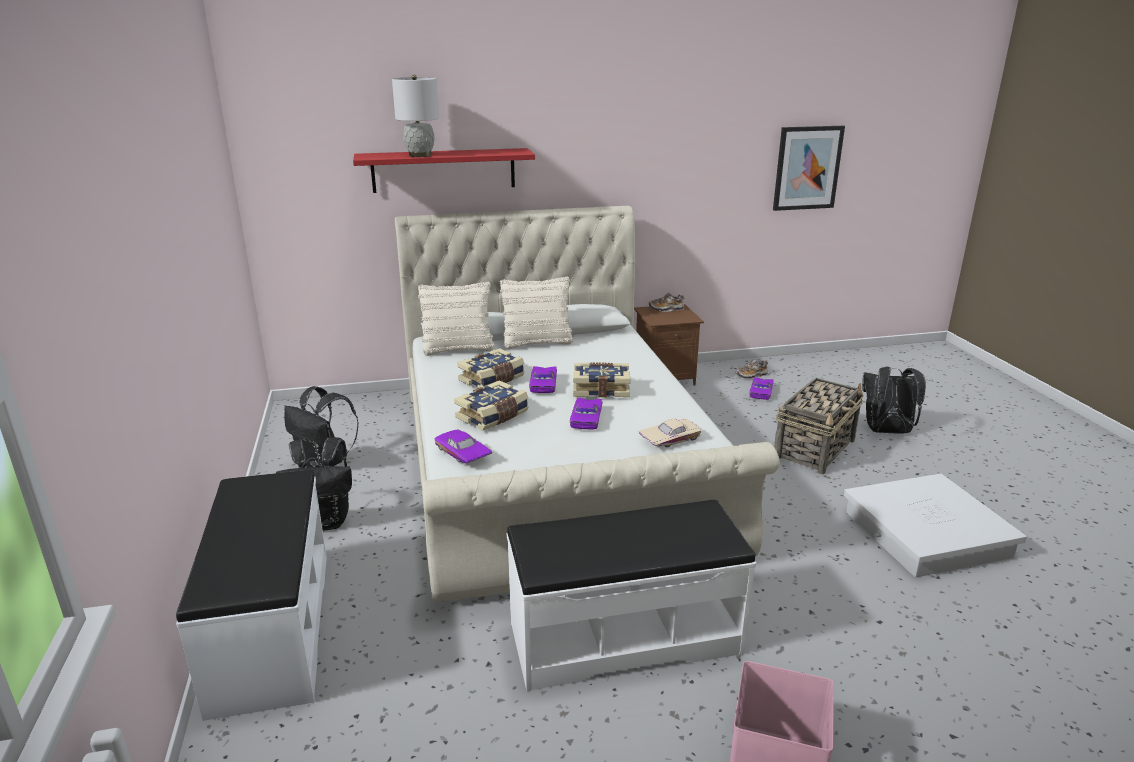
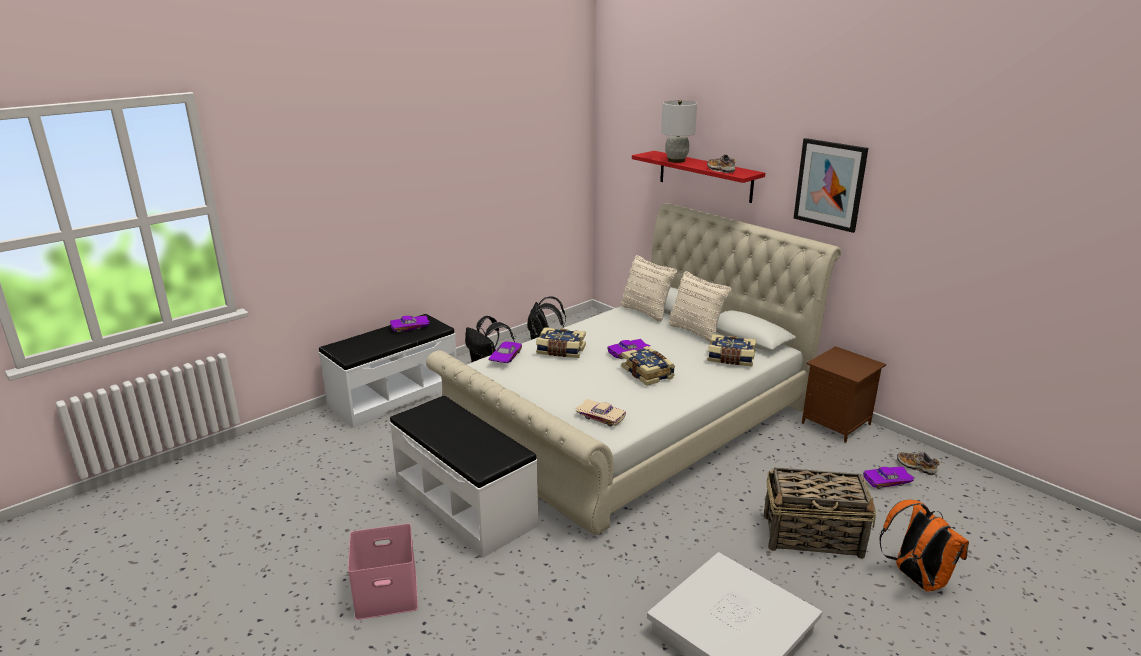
camera: 60 degrees right, 0 degrees up
book [457,348,525,388] -> book moved to [708,334,756,366]
purple toy car [570,398,603,429] -> purple toy car moved to [390,316,430,333]
shoe [649,293,685,312] -> shoe moved to [707,154,735,173]
picture [773,126,845,211] -> picture moved to [793,138,868,233]
black backpack [862,367,926,433] -> orange backpack [879,500,969,592]

